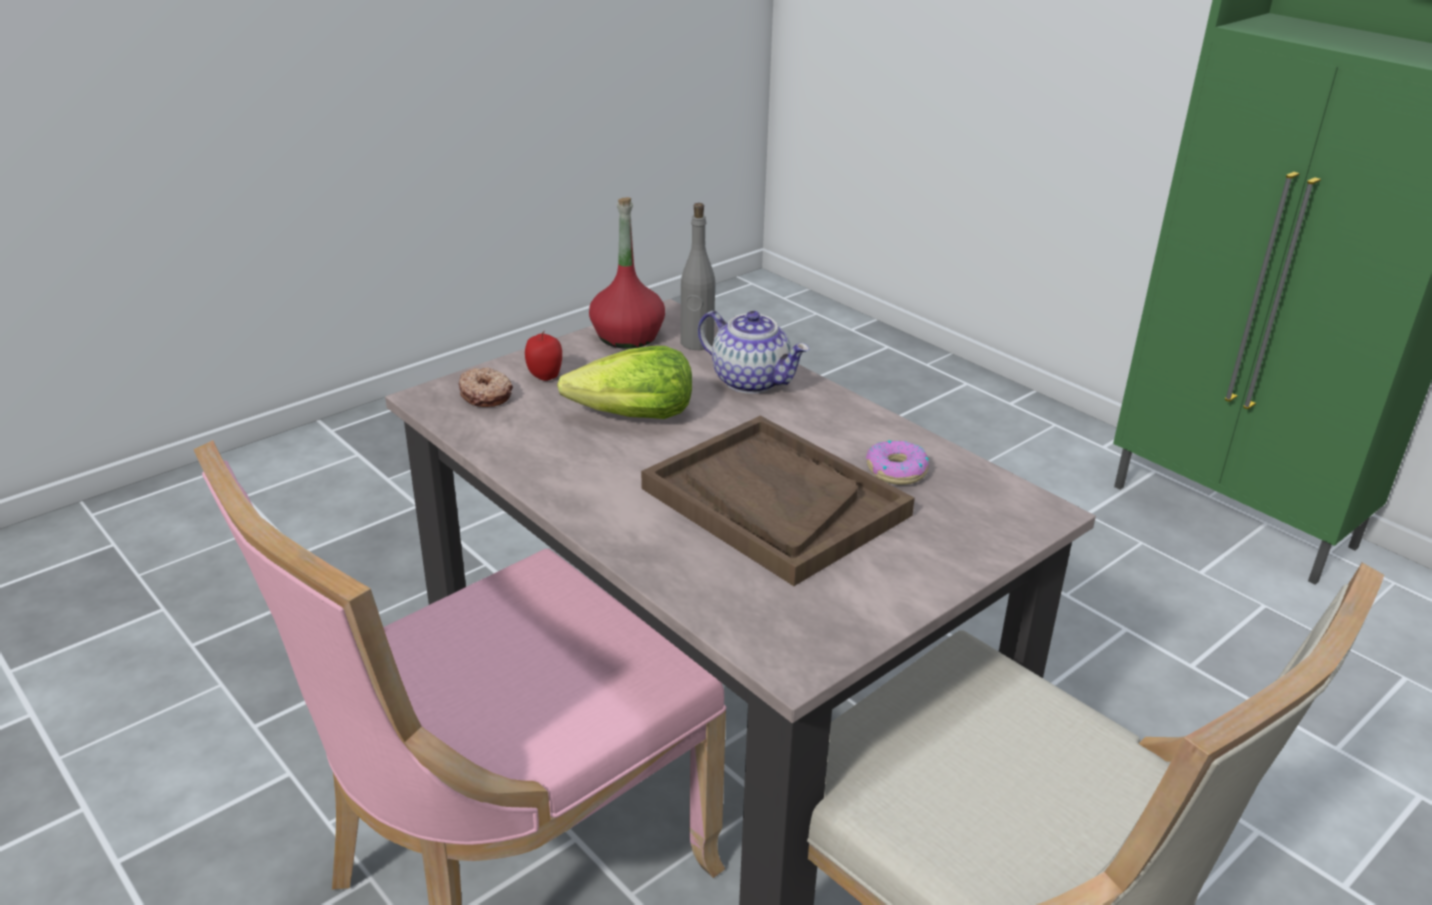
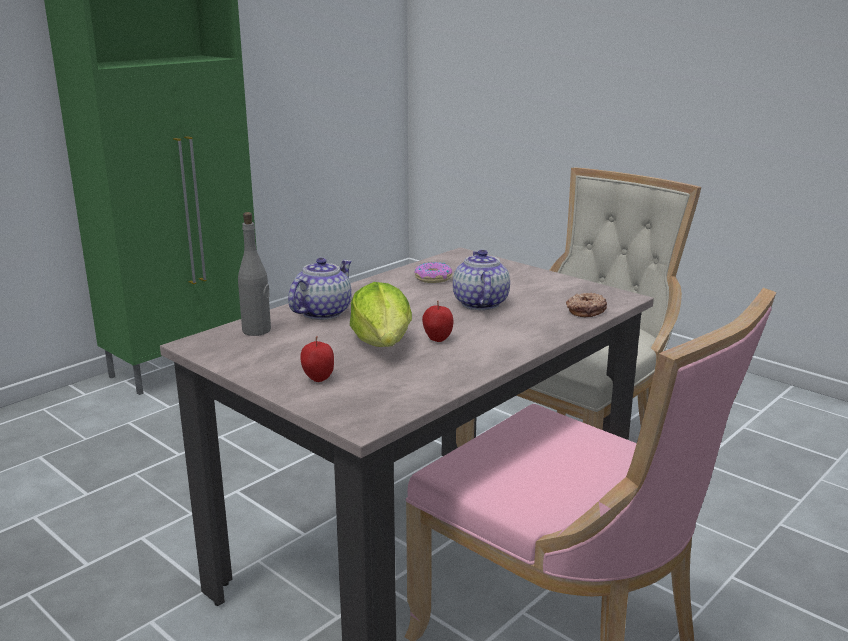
camera: 95 degrees left, 10 degrees down
donut [459,367,513,407] -> donut moved to [566,293,607,317]
red bottle [589,197,665,349] -> none
brown tray [641,415,915,586] -> teapot [453,250,510,310]
none -> apple [422,301,453,342]

